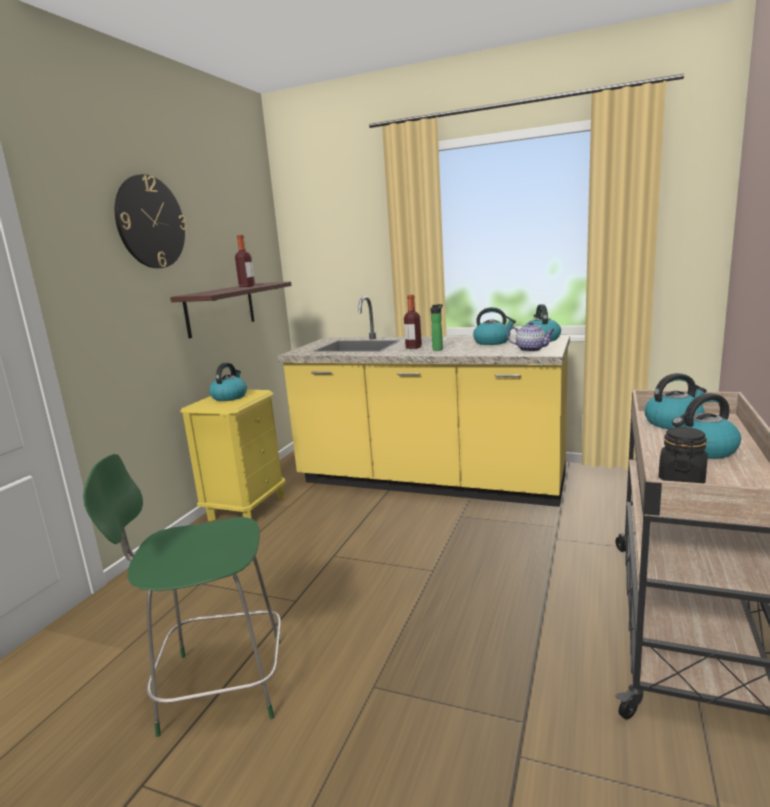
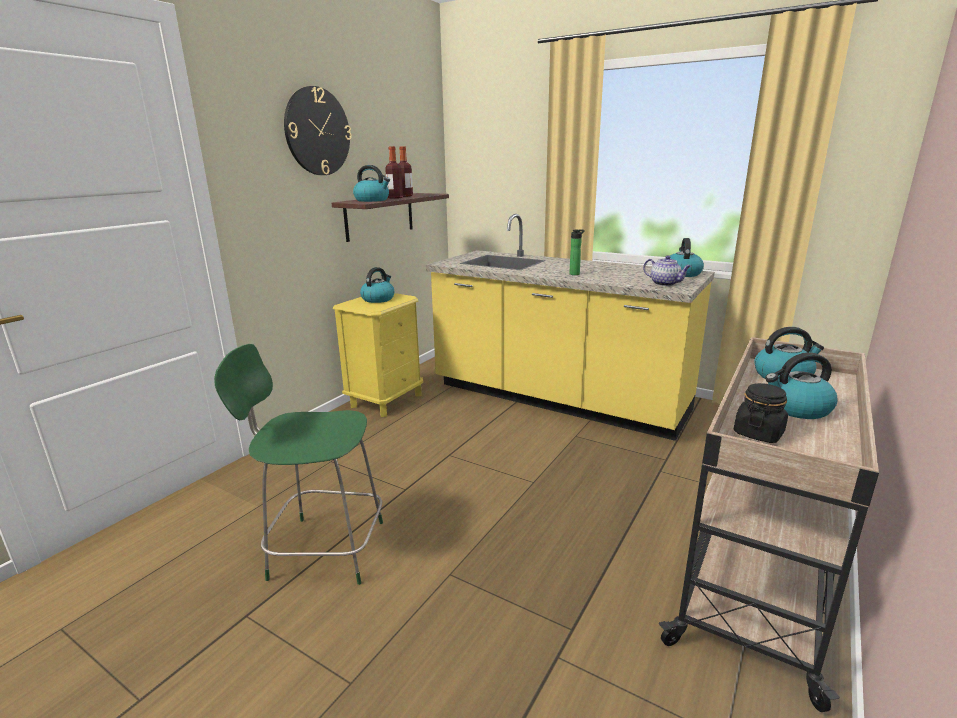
camera: 10 degrees right, 5 degrees up
bottle [404,295,422,349] -> bottle moved to [385,146,403,199]
kettle [473,307,516,345] -> kettle moved to [353,165,390,202]

